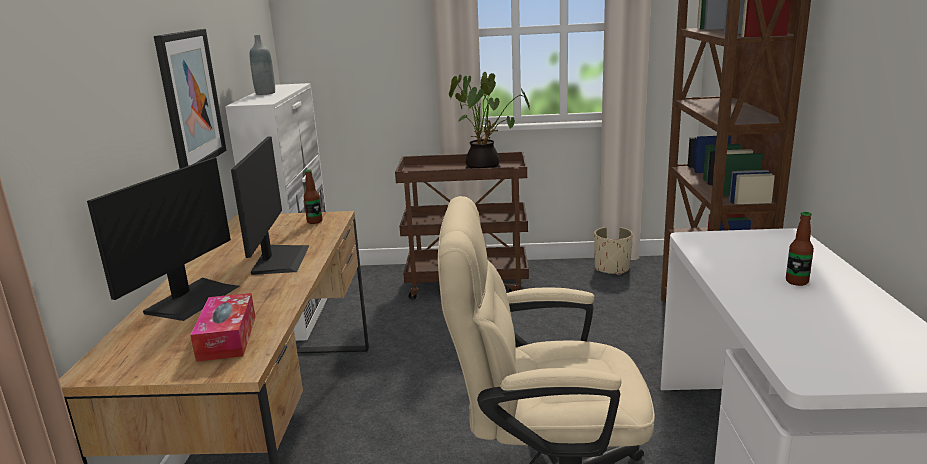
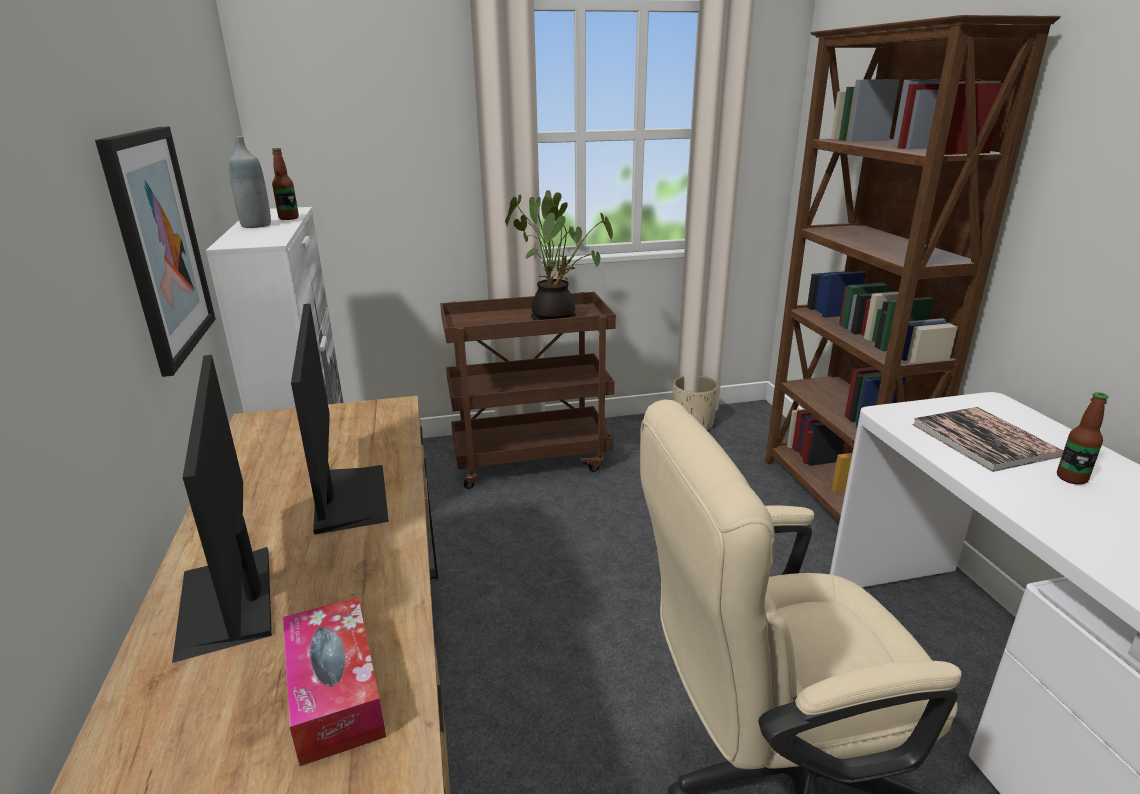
camera: 15 degrees left, 5 degrees up
monitor [87,157,239,321] -> monitor turned 150 degrees clockwise [172,355,272,663]
bottle [304,170,322,224] -> bottle moved to [272,148,299,220]
none -> book [912,407,1064,472]

